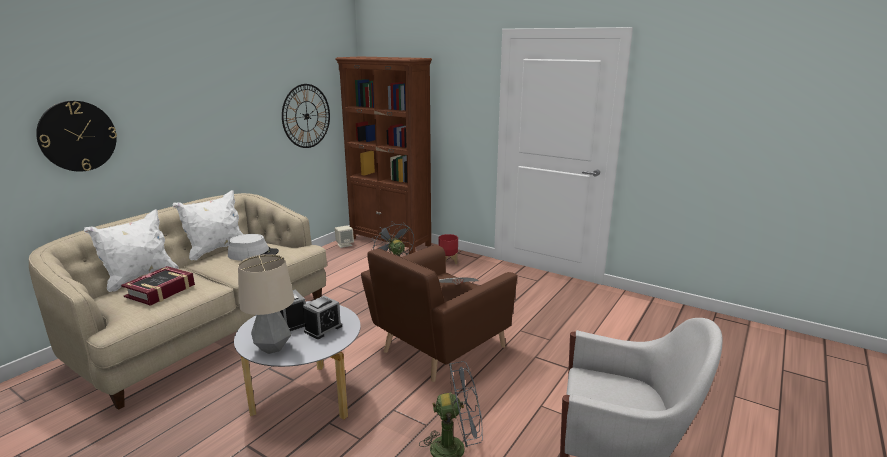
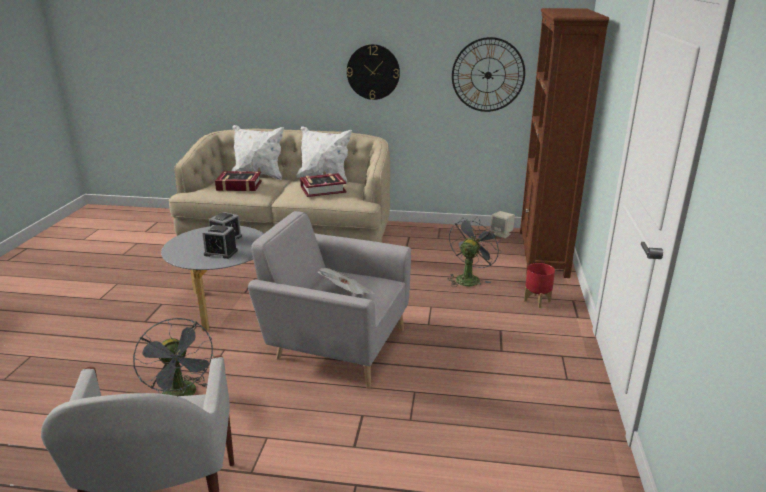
camera: 65 degrees right, 5 degrees up
wall clock [36,101,117,172] -> wall clock moved to [347,44,400,100]
grey hat [228,234,279,261] -> book [300,173,347,197]
table lamp [238,254,294,354] -> none
brown armchair [361,245,517,382] -> grey armchair [248,211,411,388]

